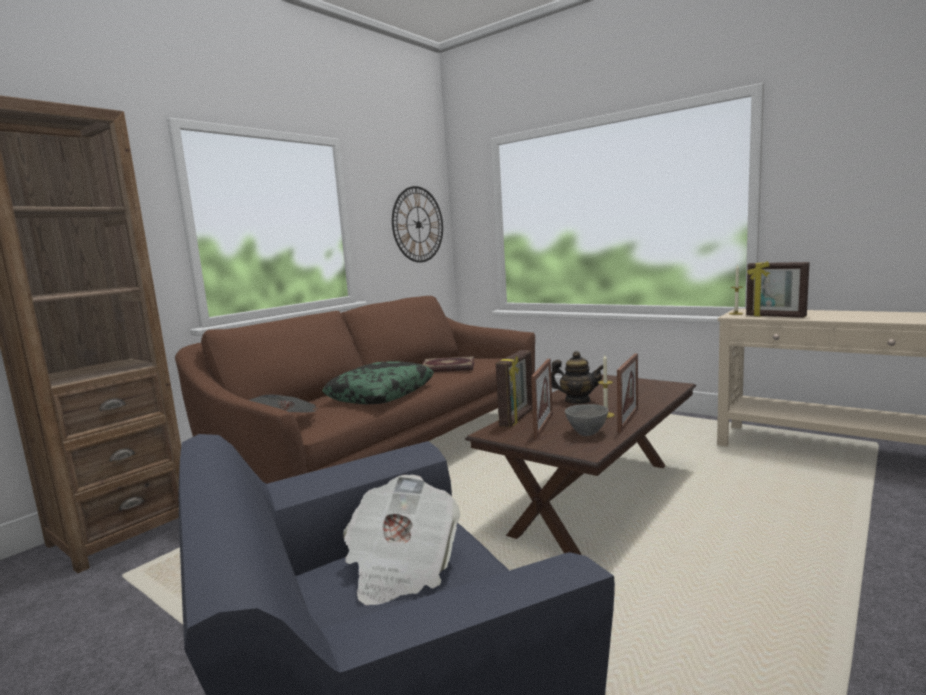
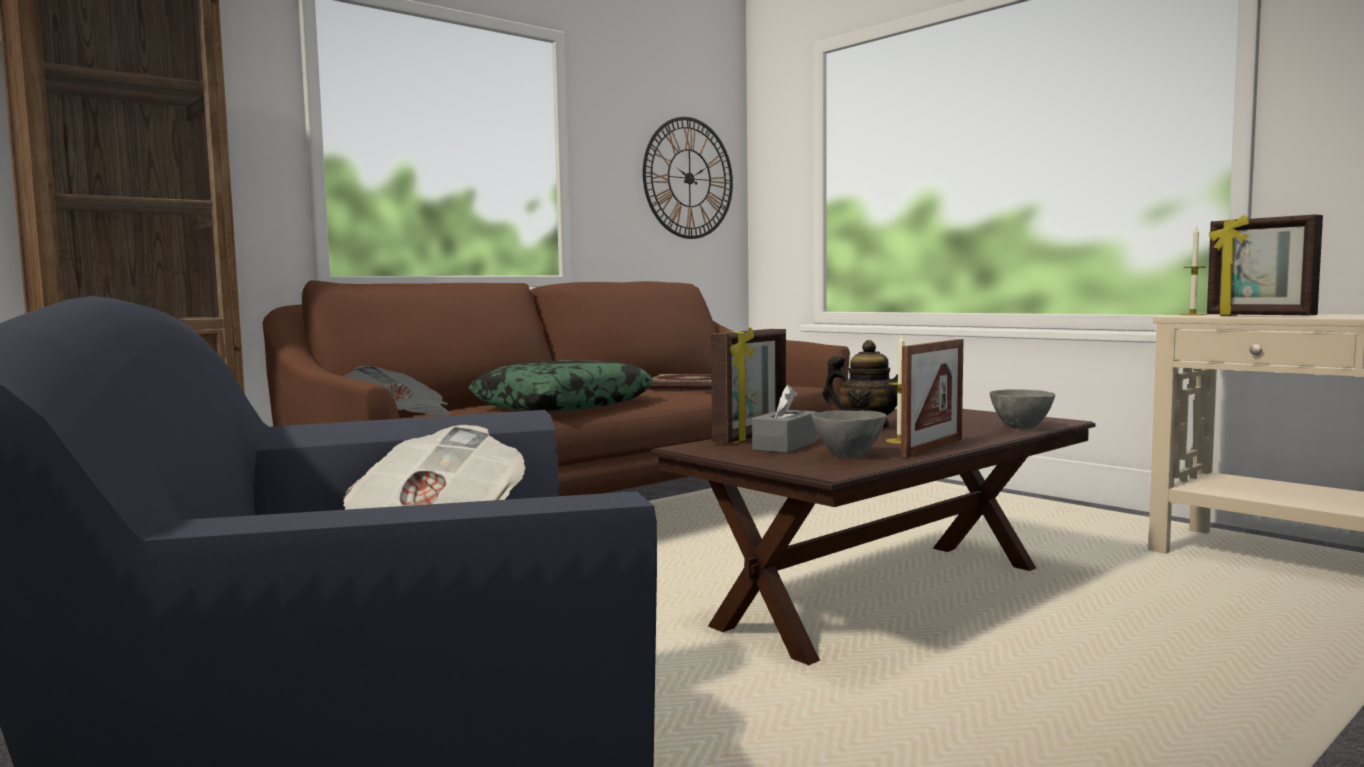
camera: 10 degrees right, 5 degrees down
picture frame [531,359,553,439] -> grey tissue box [752,384,817,453]
none -> grey bowl [990,389,1055,429]

